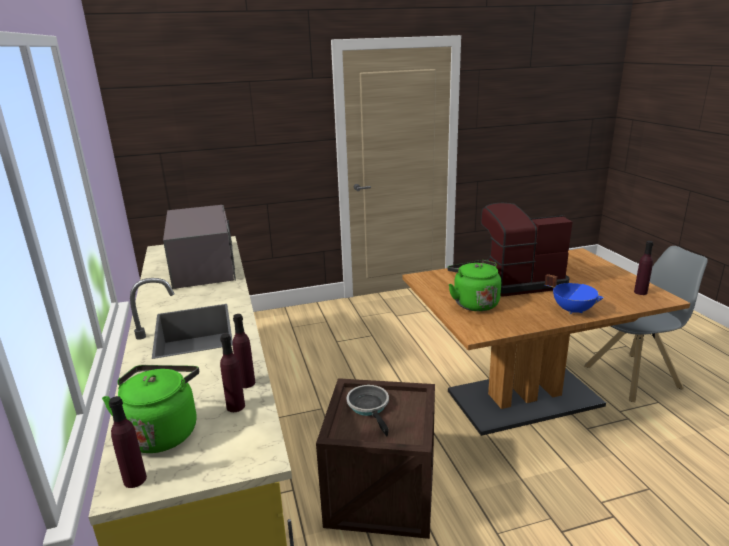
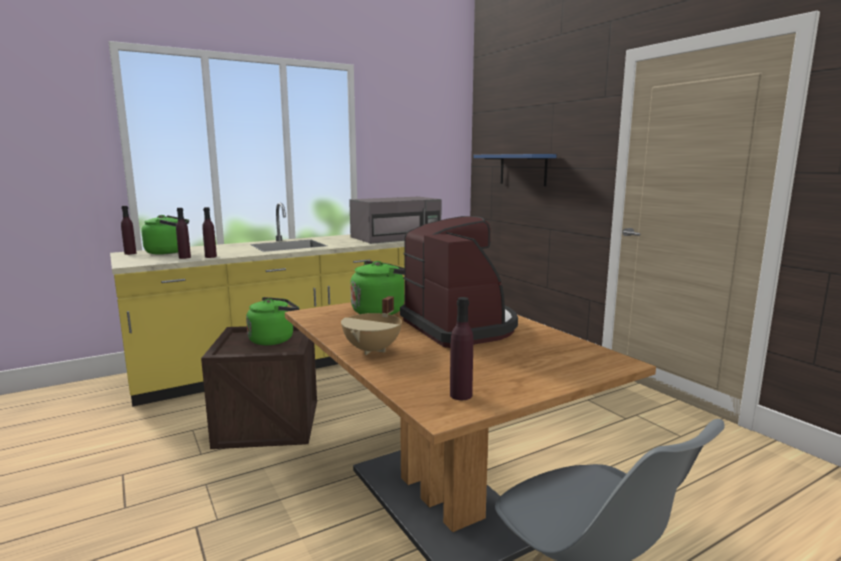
camera: 75 degrees right, 10 degrees down
frying pan [347,385,389,437] -> green kettle [246,297,299,345]
blue cooking pot [545,274,604,315] -> beige cooking pot [341,296,402,355]
none -> blue shelf [474,154,557,186]

